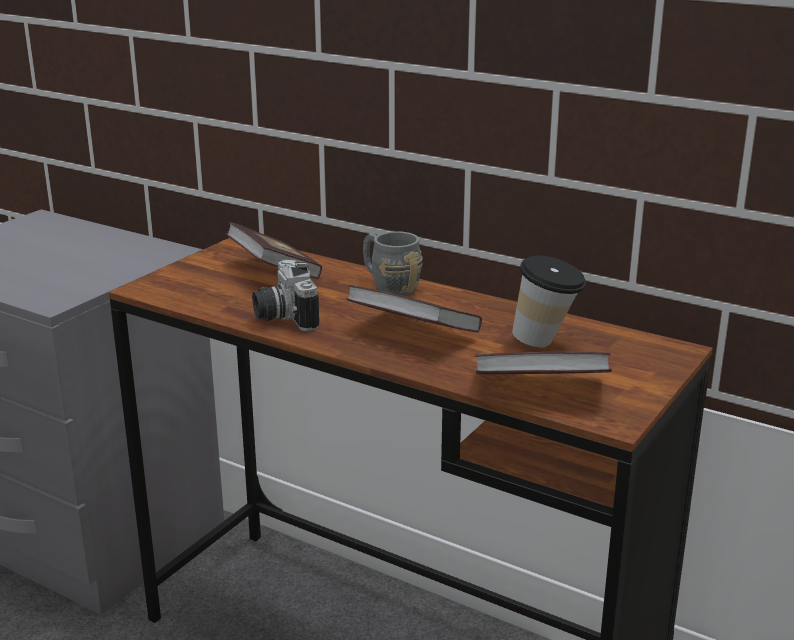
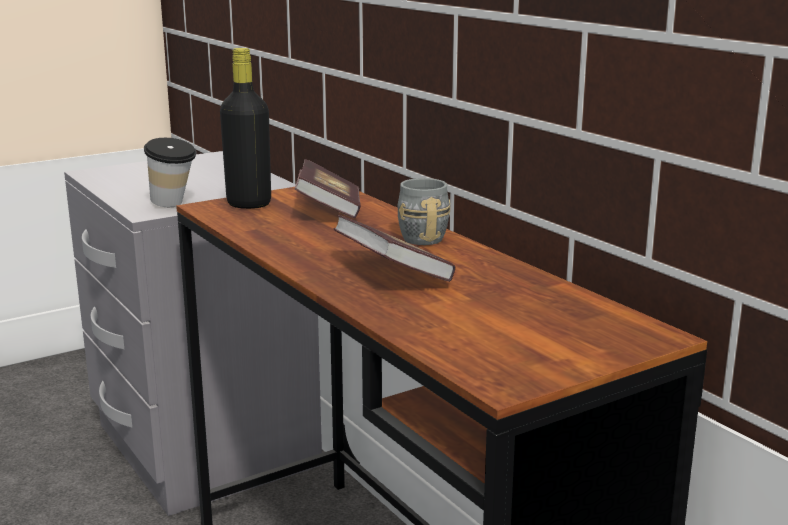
camera: 25 degrees right, 5 degrees down
camera [252,260,319,331] -> none
book [475,352,612,374] -> none
cup [512,255,586,347] -> cup moved to [144,138,196,207]
none -> black bottle [220,48,271,209]

